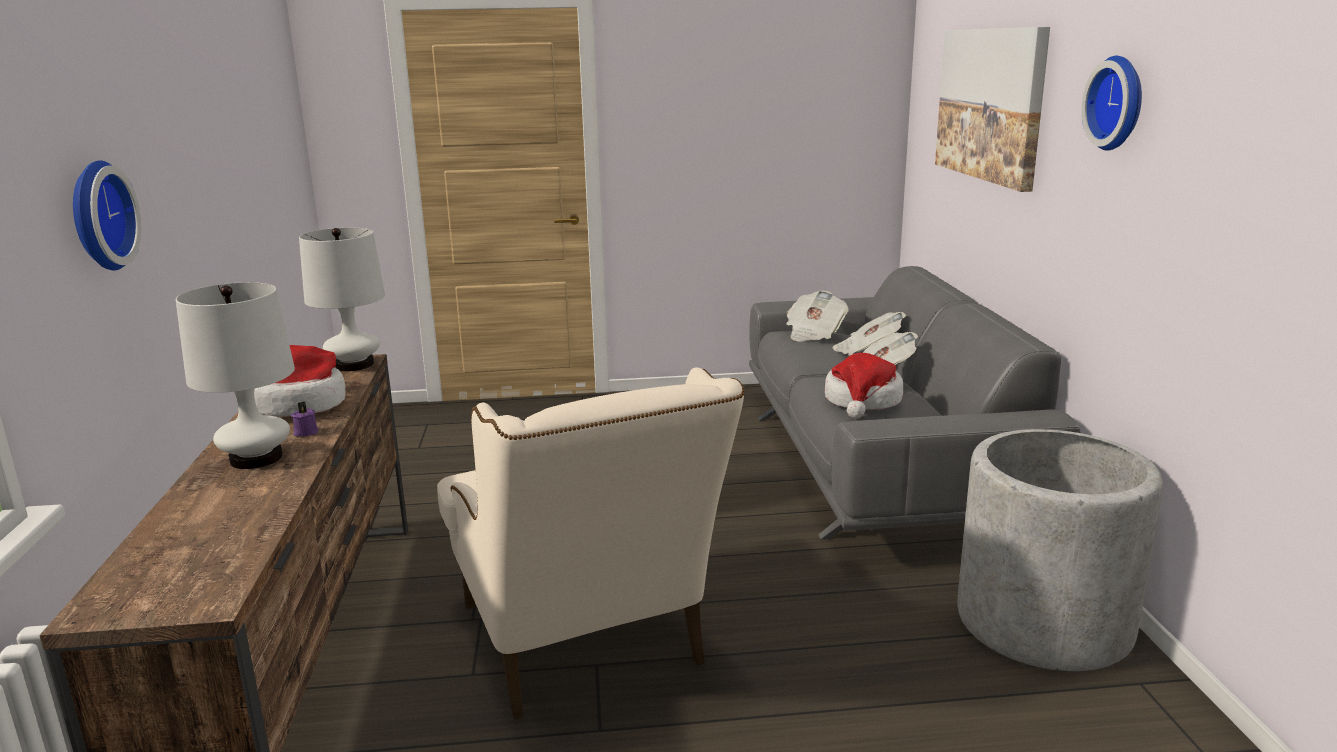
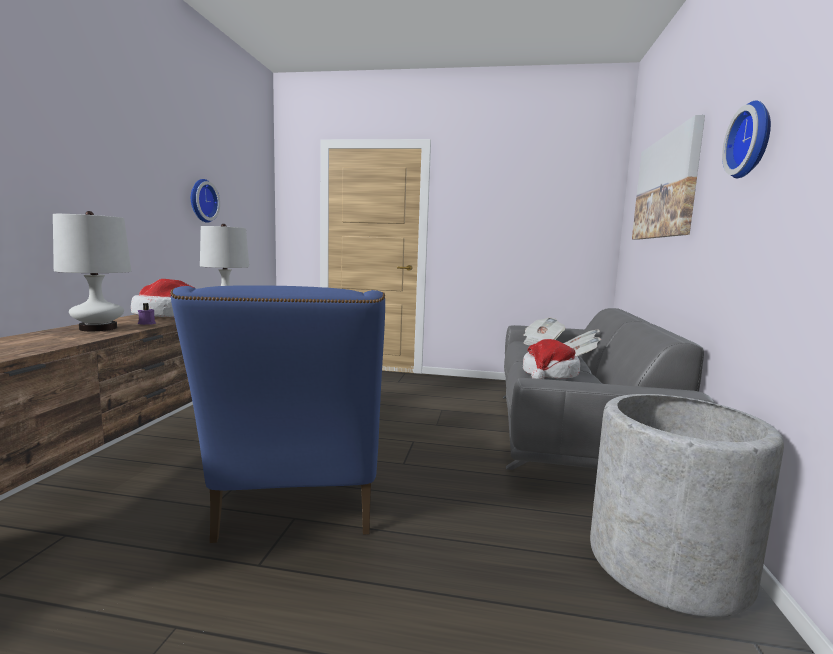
camera: 15 degrees right, 10 degrees down
wall clock [73,160,141,271] -> wall clock moved to [191,179,220,223]
beige armchair [437,367,745,720] -> blue armchair [170,285,385,543]

